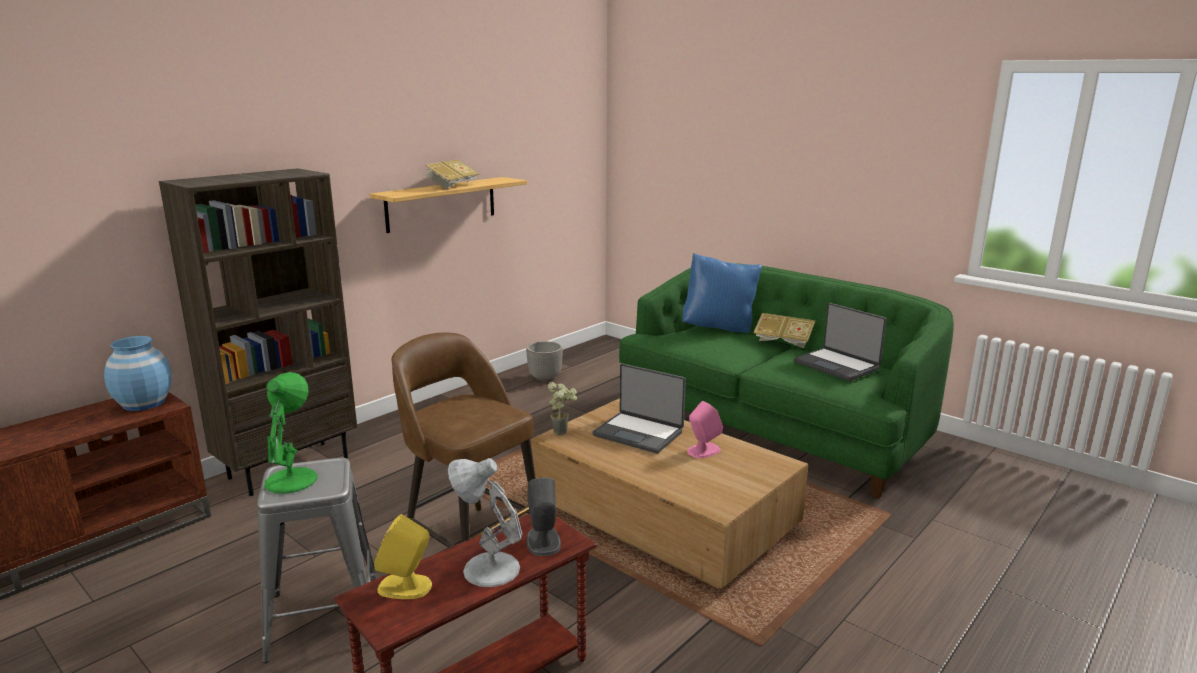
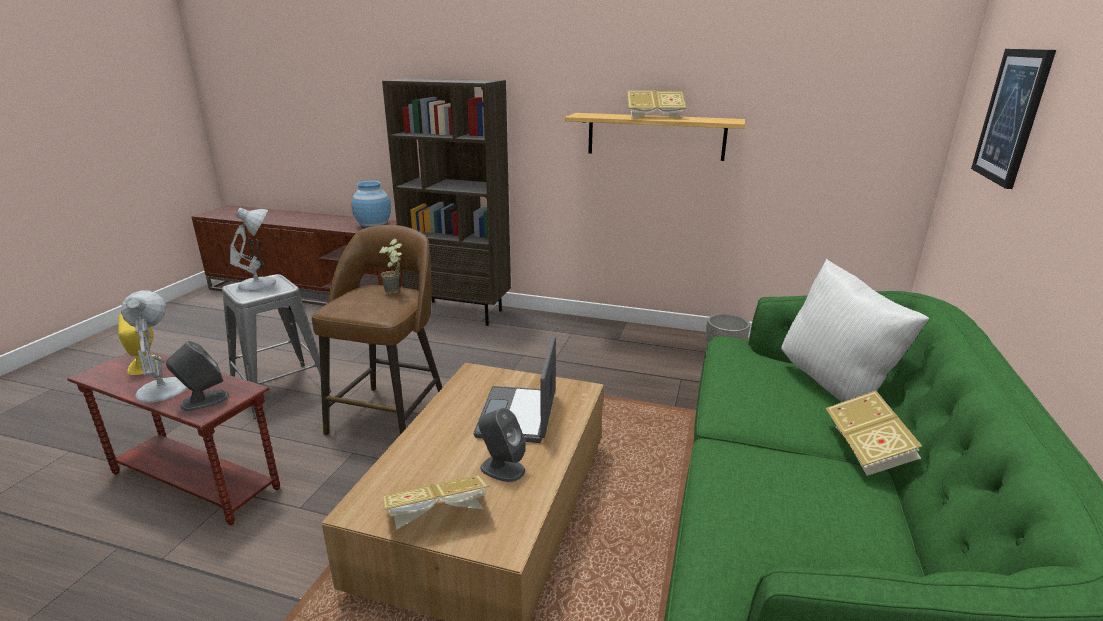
camera: 65 degrees right, 5 degrees up
green table lamp [264,372,318,494] -> white table lamp [230,208,276,291]
potted plant [548,382,577,435] -> potted plant moved to [379,238,402,294]
blue pillow [683,253,762,333] -> white pillow [781,259,929,402]
pink speaker [687,401,723,458] -> grey speaker [478,408,526,482]
laptop [794,303,887,381] -> none
none -> book [383,475,490,530]
none -> picture [971,49,1056,189]

